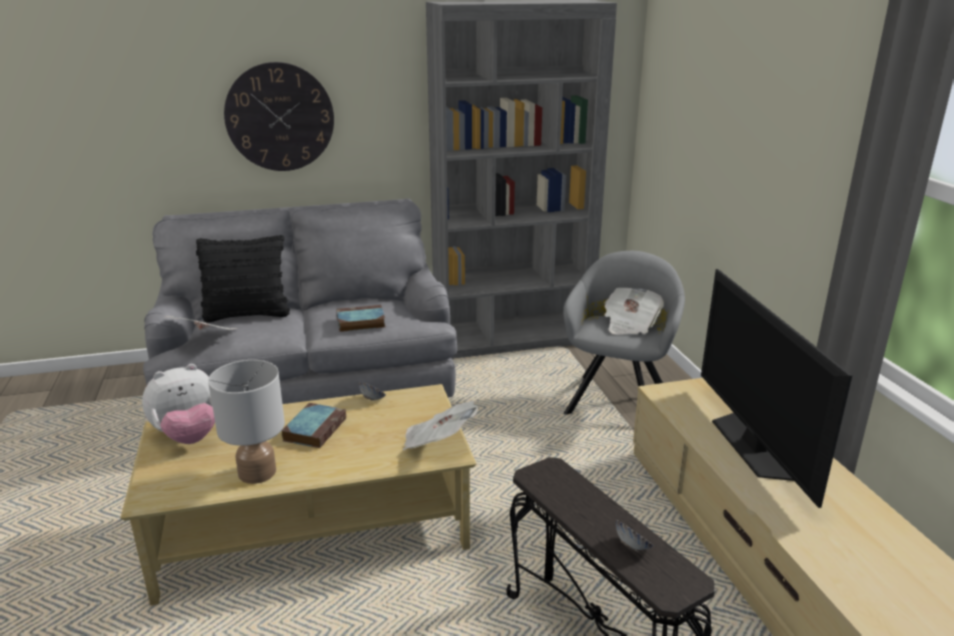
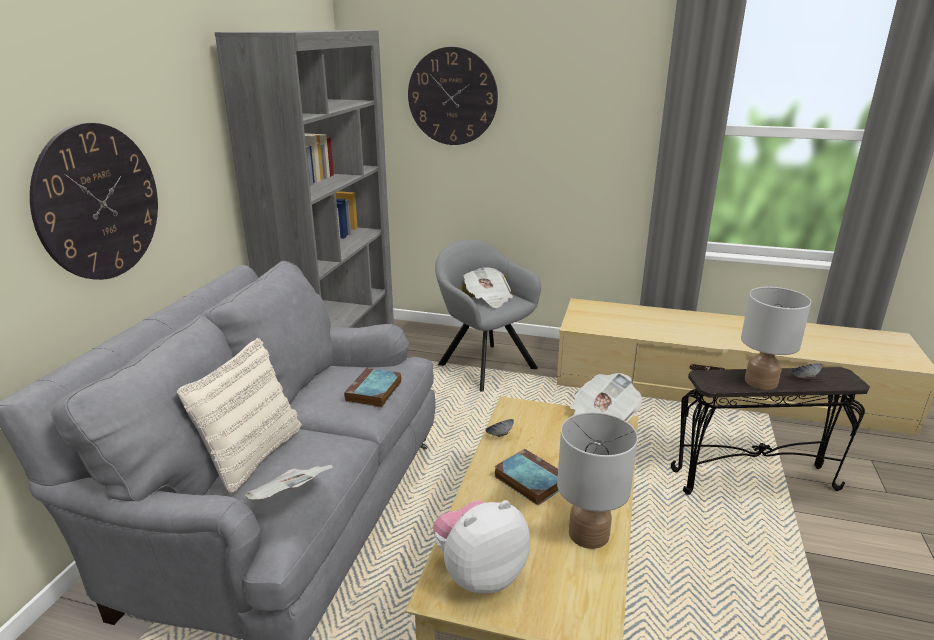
camera: 60 degrees left, 0 degrees up
plush toy [142,364,215,444] -> plush toy turned 120 degrees counterclockwise [433,500,530,593]
black pillow [196,235,290,323] -> beige pillow [177,338,302,493]
television [701,269,852,508] -> none
none -> wall clock [408,47,498,145]
none -> grey table lamp [741,287,811,390]

